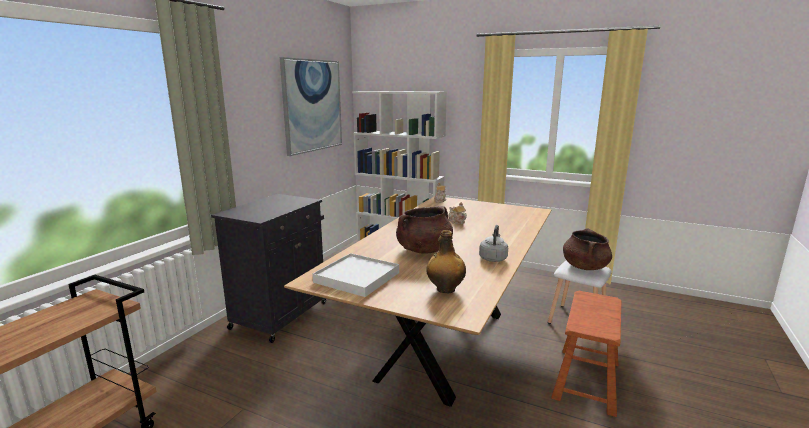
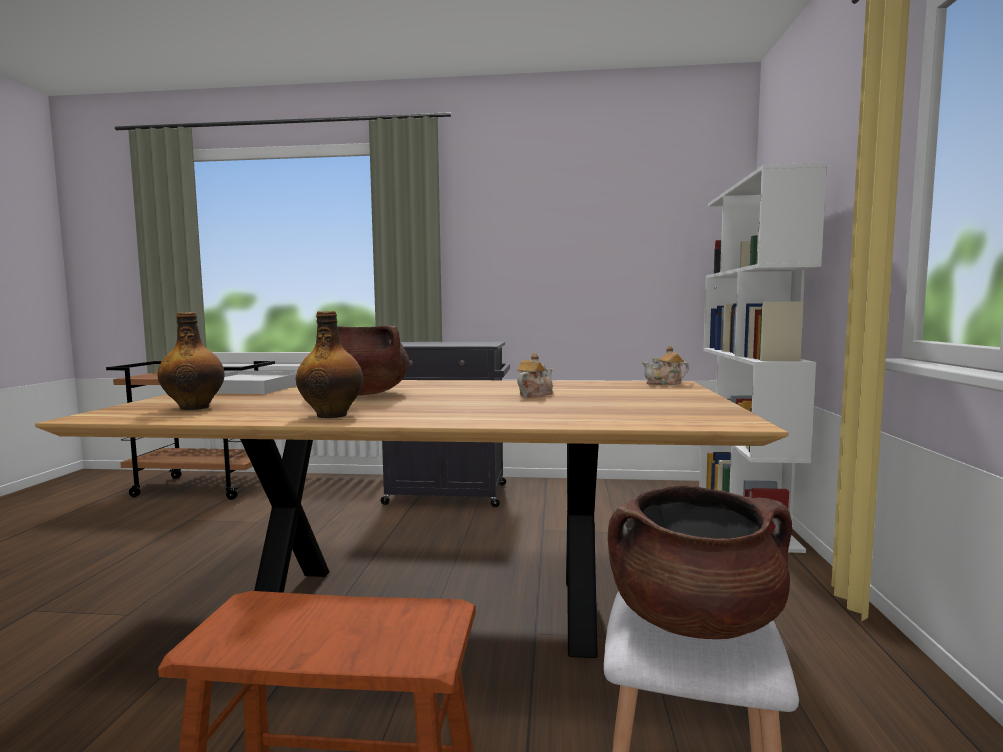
camera: 70 degrees right, 10 degrees down
picture [280,57,342,156] -> none
grey kettle [479,225,508,262] -> bottle [296,311,363,418]

